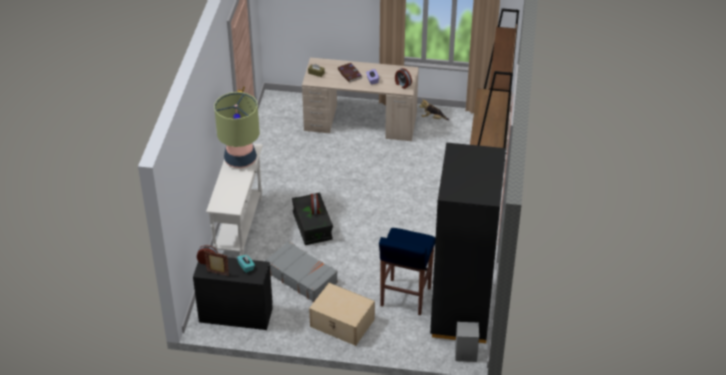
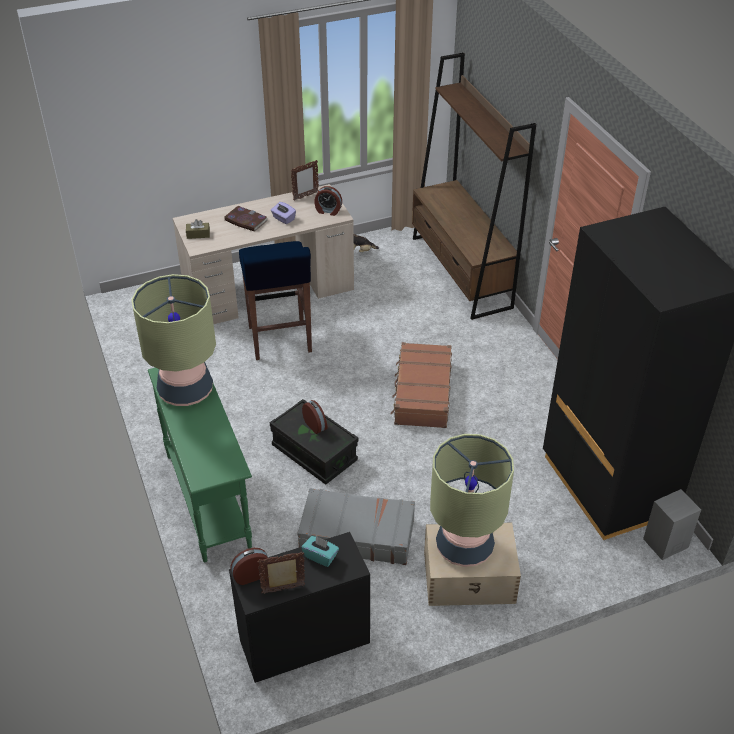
camera: 30 degrees left, 0 degrees up
white console table [206,144,263,256] -> green console table [148,368,252,562]
blue stool [379,228,435,315] -> blue stool moved to [239,241,312,360]
none -> picture frame [291,160,319,201]
none -> brown suitcase [391,342,452,428]
none -> table lamp [430,434,514,567]

